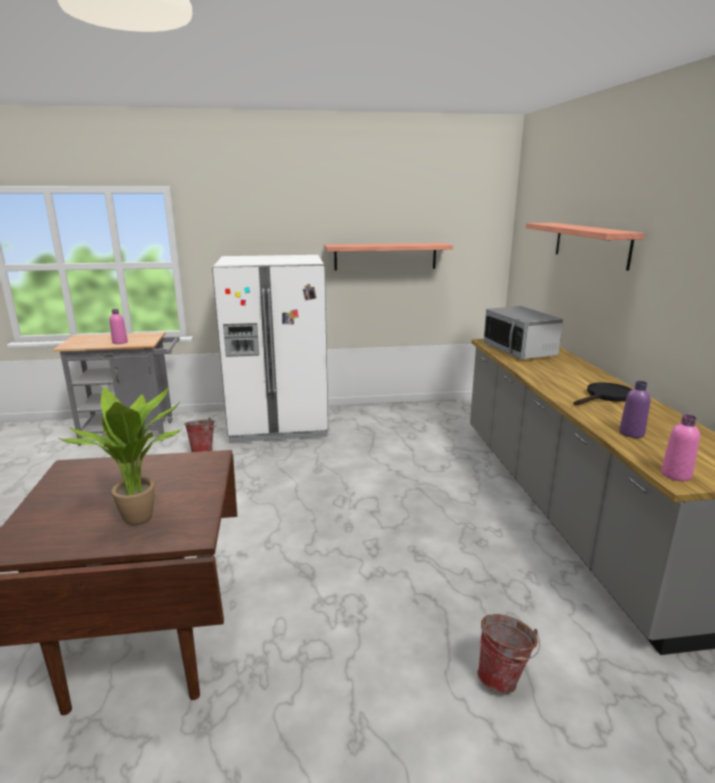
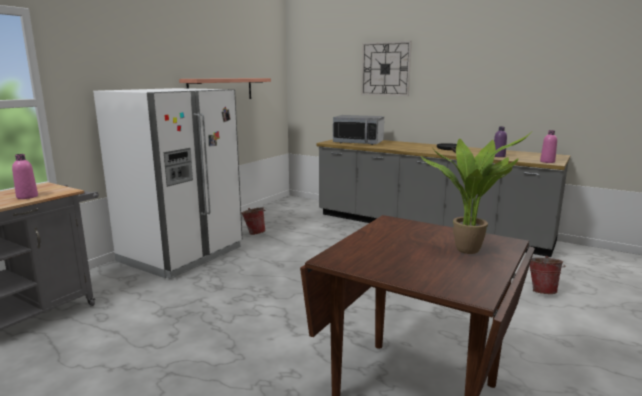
camera: 50 degrees left, 5 degrees down
bucket [185,418,217,452] -> bucket moved to [241,207,266,235]
shelf [526,223,644,271] -> wall clock [361,41,412,96]

